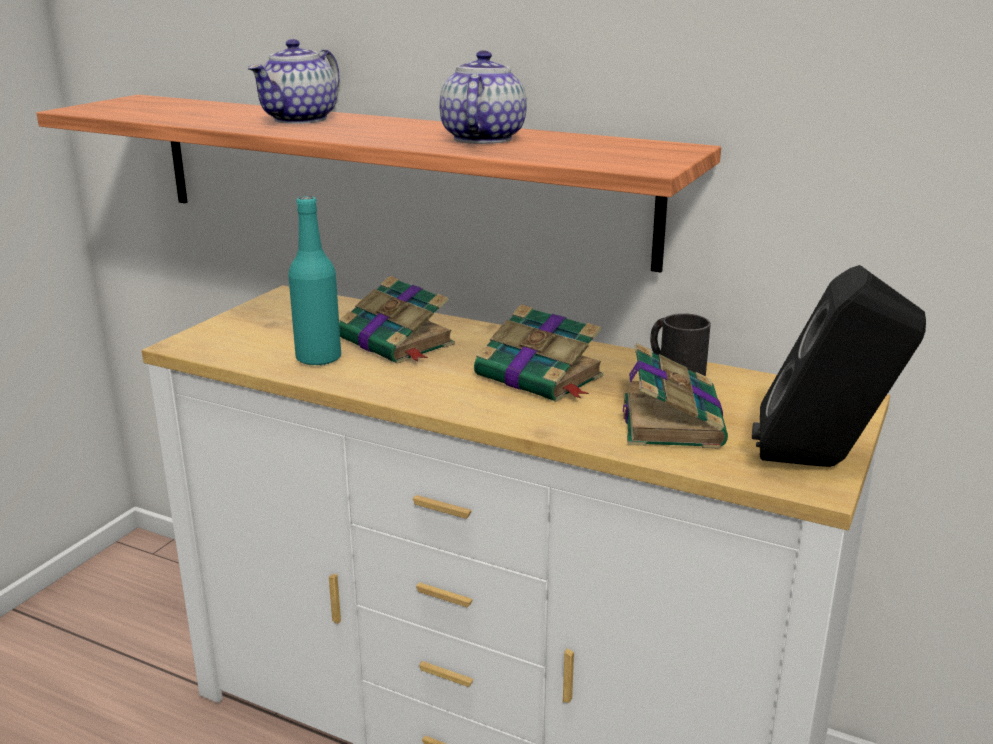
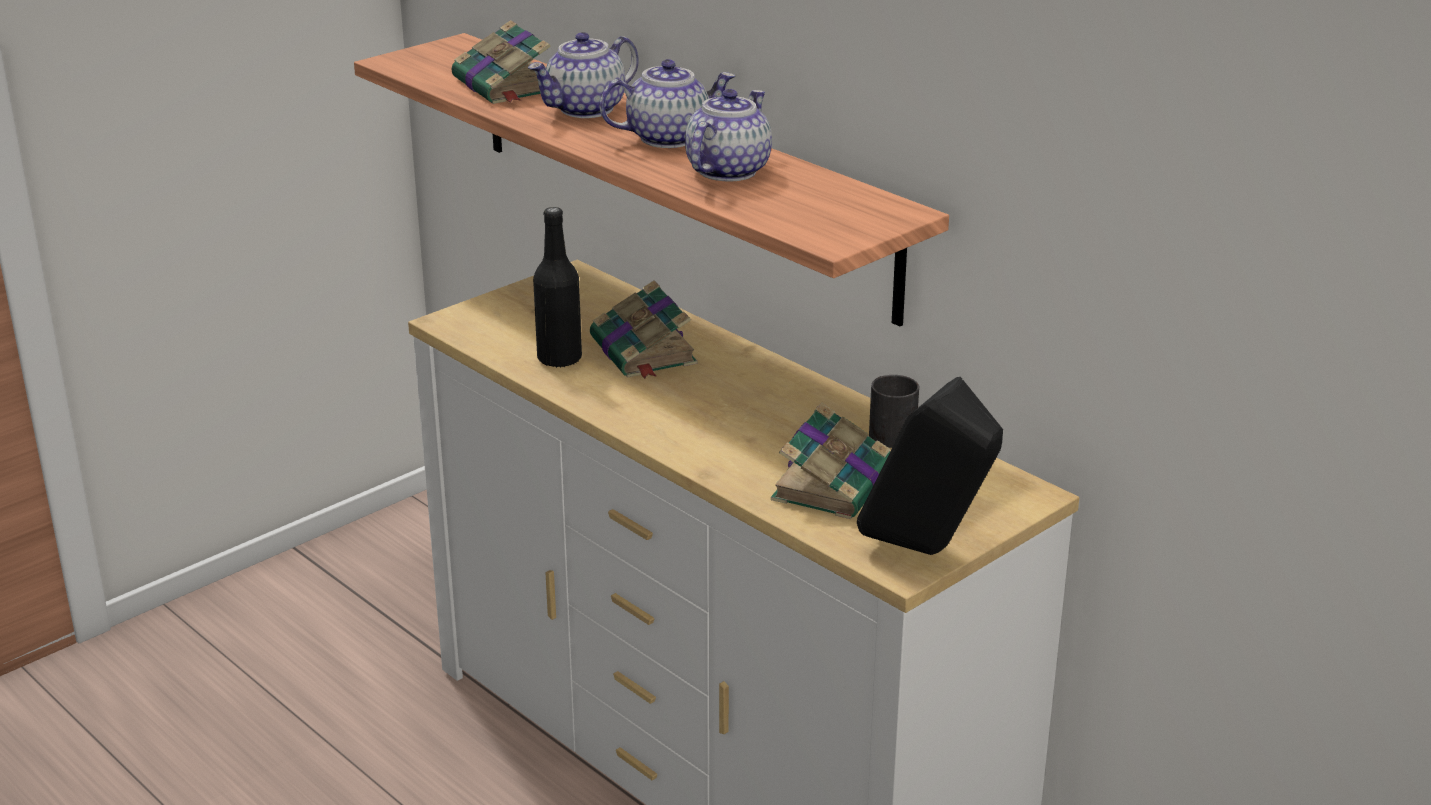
camera: 20 degrees right, 5 degrees up
turquoise bottle [288,196,341,366] -> black bottle [533,207,582,368]
book [474,304,603,402] -> book moved to [452,20,551,104]
none -> teapot [600,59,735,148]

